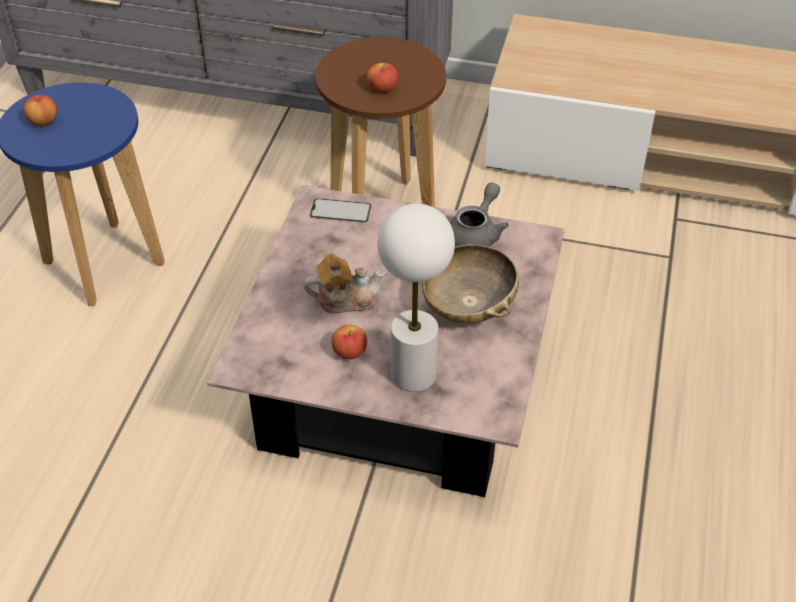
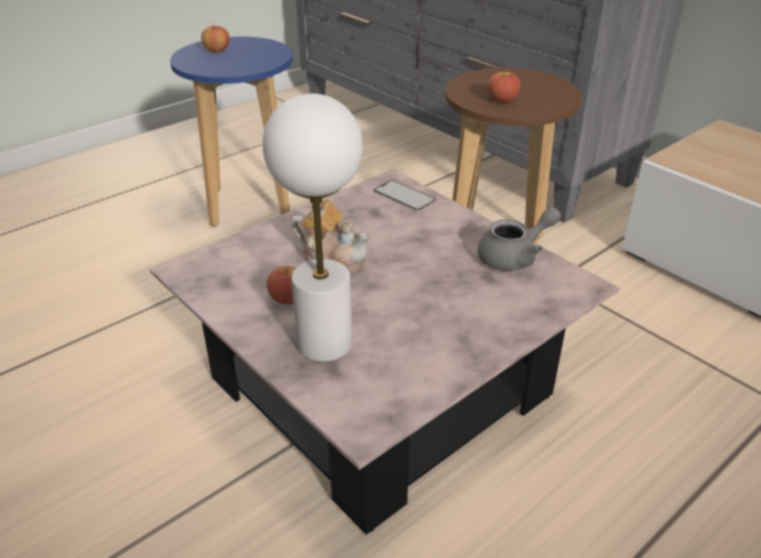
camera: 35 degrees right, 10 degrees down
beige bowl [422,244,519,323] -> none

